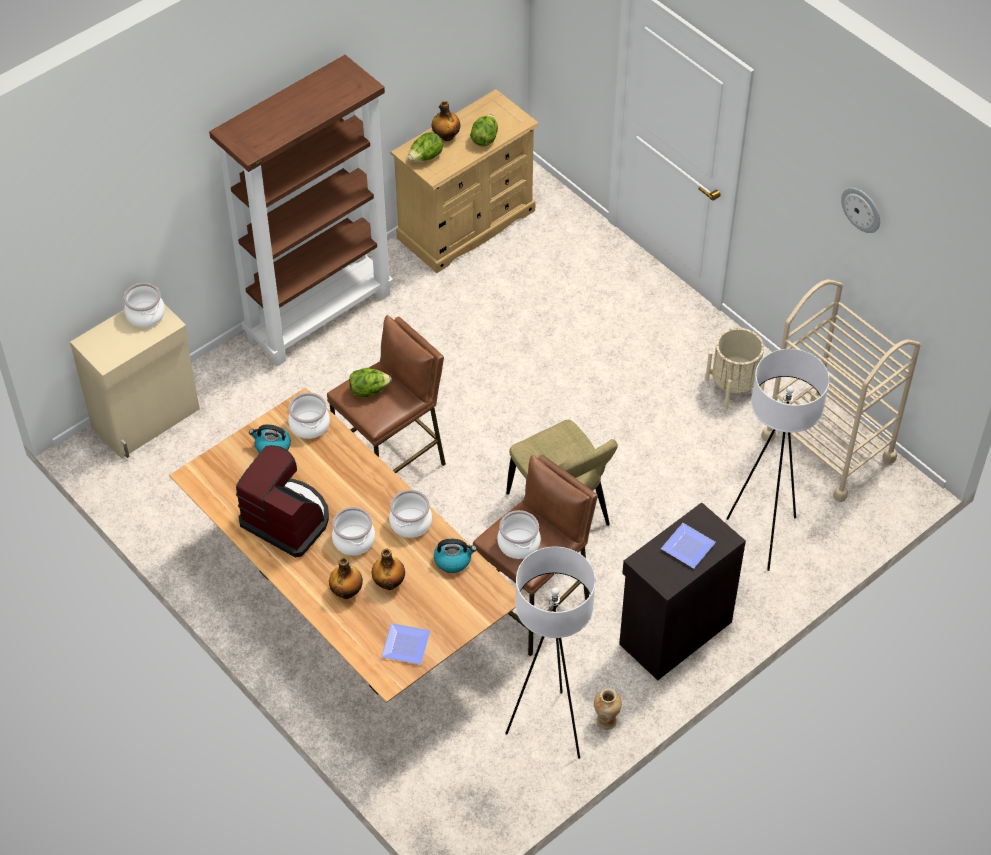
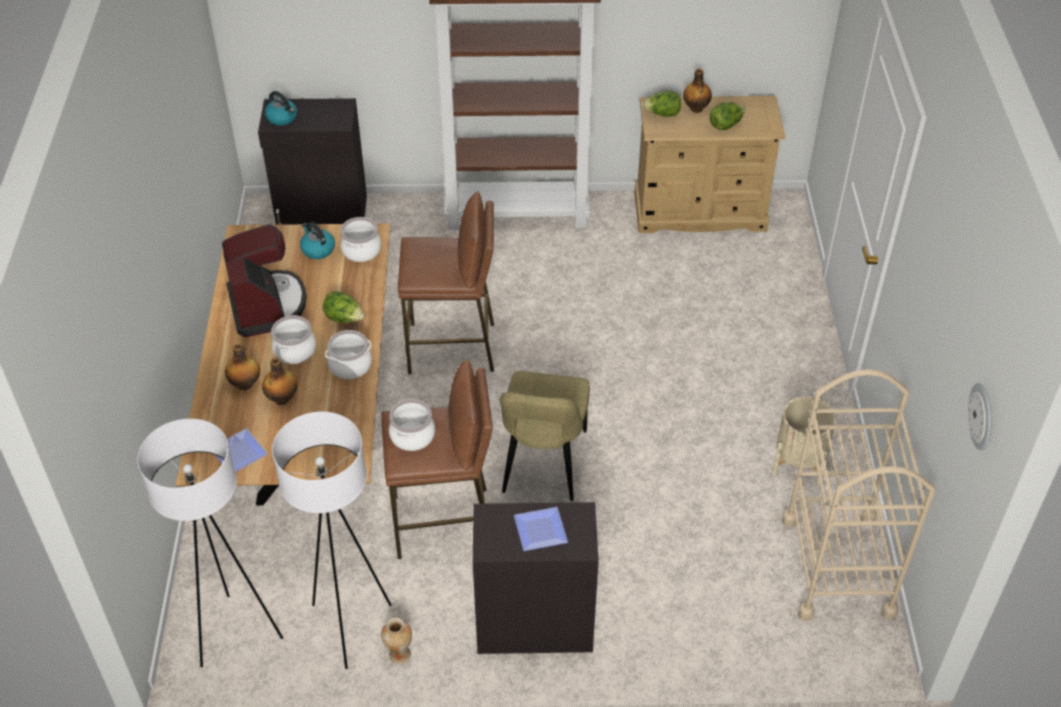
camera: 40 degrees right, 5 degrees down
beige cabinet [70,304,200,459] -> black cabinet [258,98,367,225]
cooking pot [124,283,165,327] -> none
lettuce [349,368,392,397] -> lettuce moved to [323,291,365,323]
kettle [434,539,477,573] -> kettle moved to [265,91,297,125]
white floor lamp [726,349,830,571] -> white floor lamp moved to [137,419,283,667]
wall clock [841,188,880,233] -> wall clock moved to [968,383,992,451]

